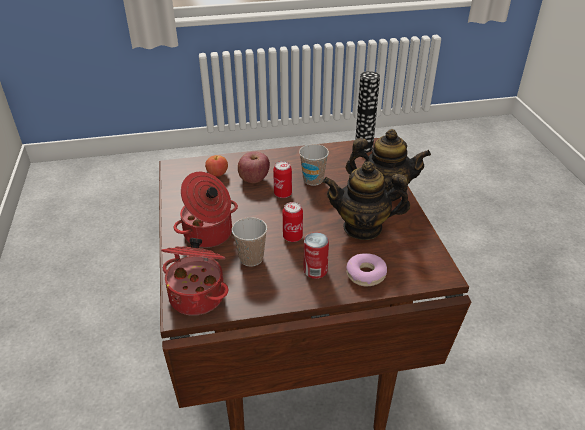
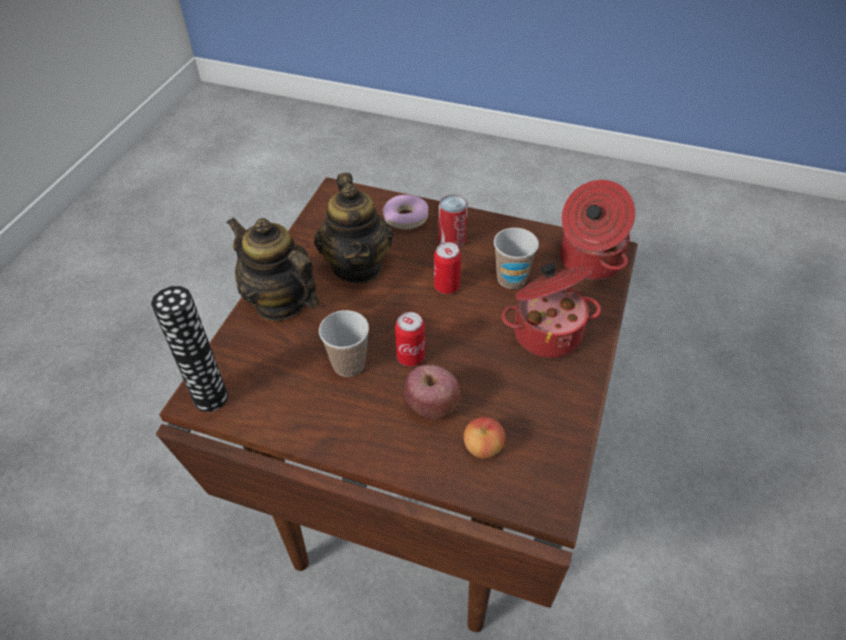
camera: 150 degrees left, 10 degrees up
teapot [323,161,410,240] -> teapot turned 45 degrees clockwise [314,173,393,283]

